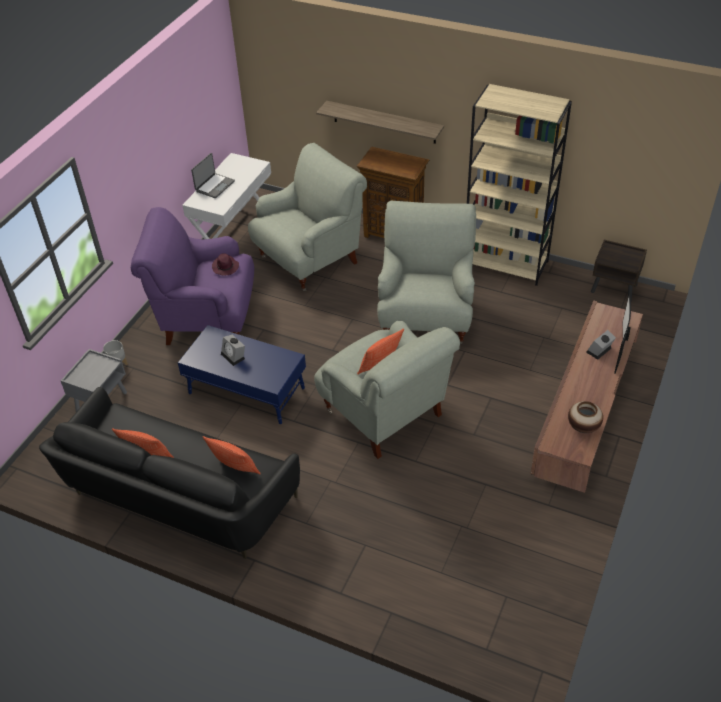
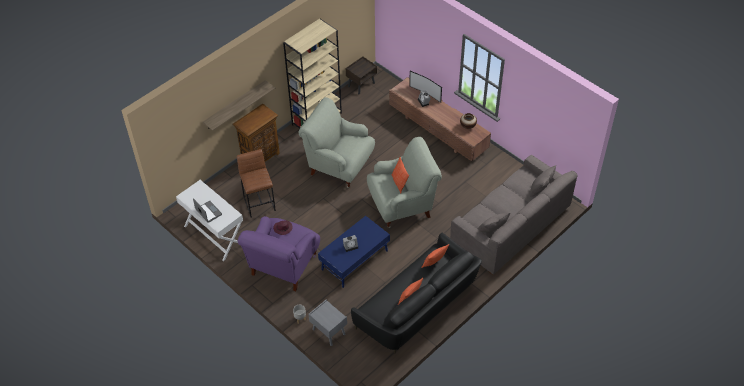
camera: 70 degrees left, 5 degrees up
grey armchair [248,143,367,291] -> brown stool [237,149,276,218]
none -> grey sofa [450,155,578,275]

